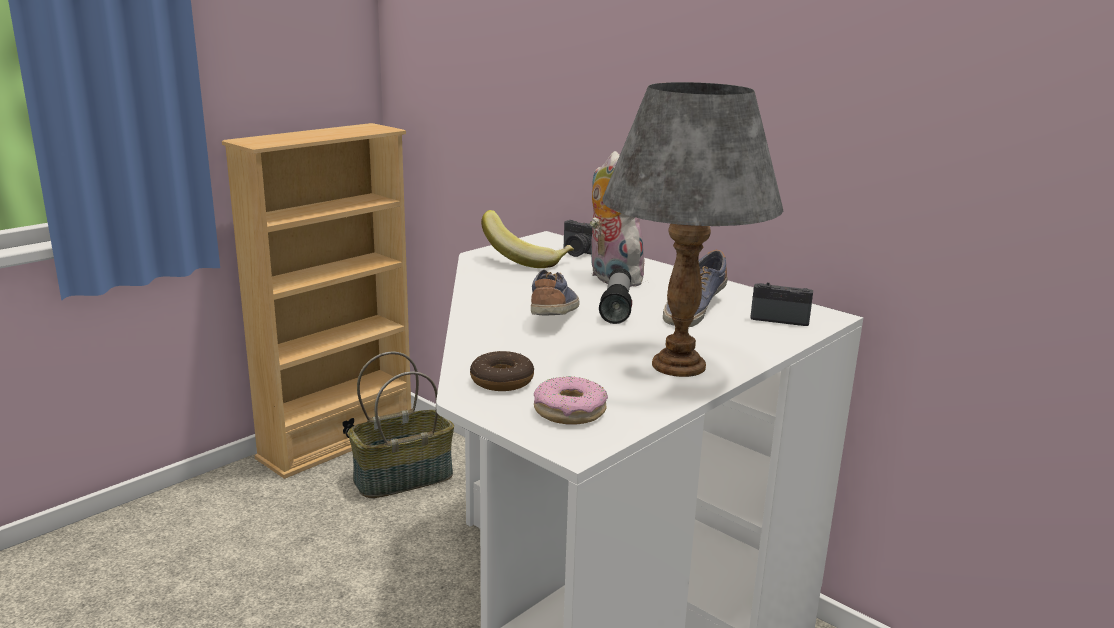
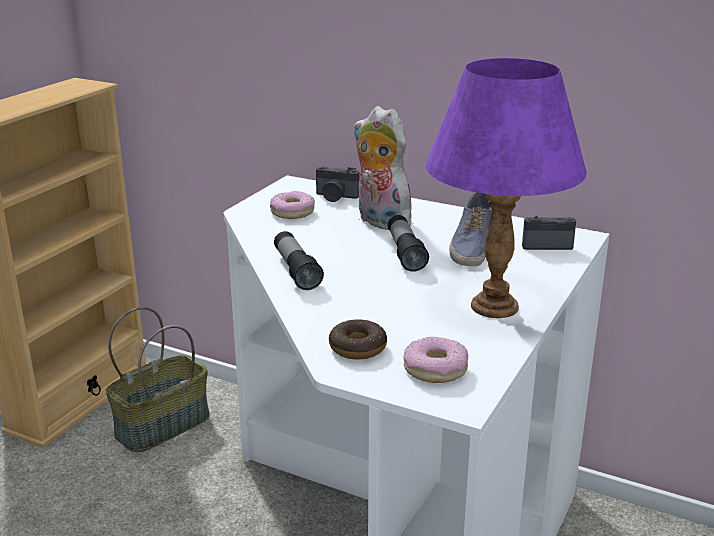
camera: 15 degrees left, 5 degrees up
banana [481,210,574,268] -> donut [270,191,315,219]
shoe [531,270,580,316] -> none
grey table lamp [602,82,783,377] -> purple table lamp [426,58,587,318]
none -> flashlight [274,231,324,290]

